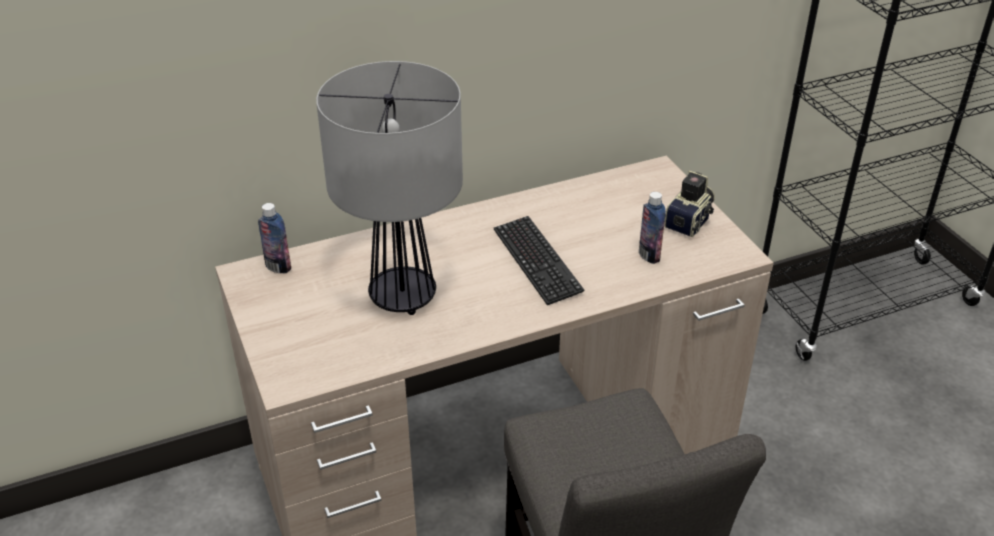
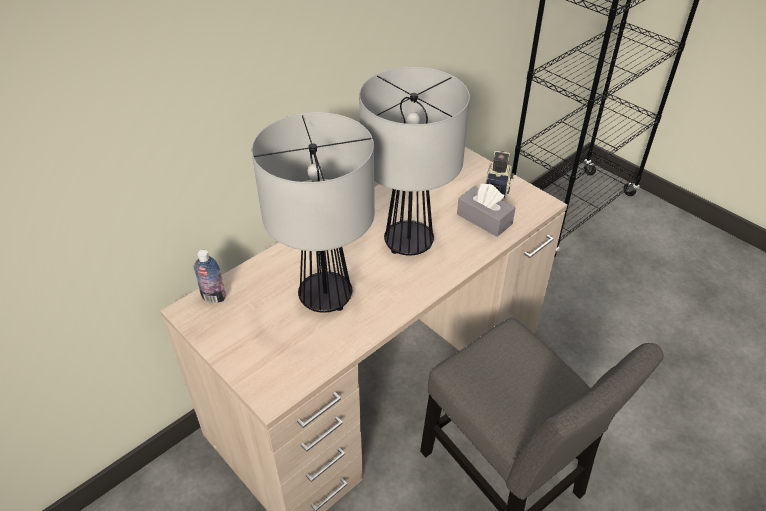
camera: 20 degrees left, 5 degrees up
keyboard [494,216,584,305] -> table lamp [359,67,470,255]
bottle [639,192,666,264] -> grey tissue box [457,184,515,237]

